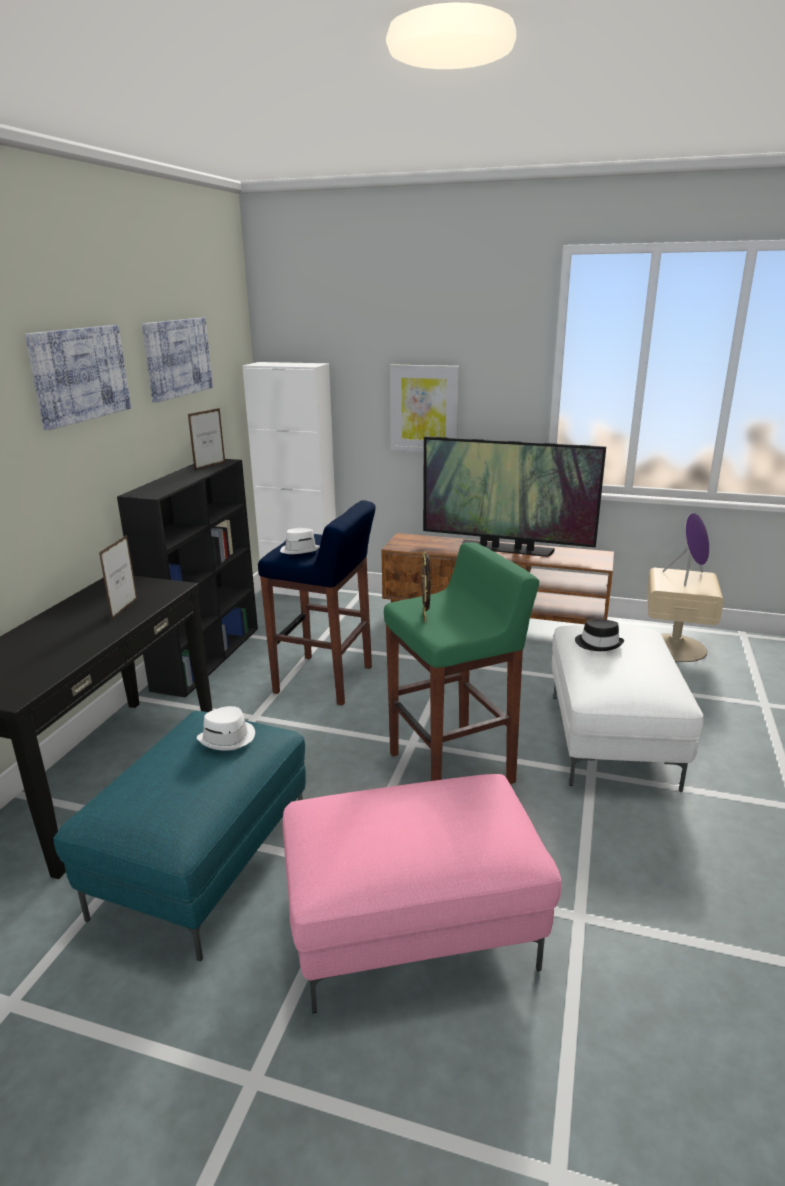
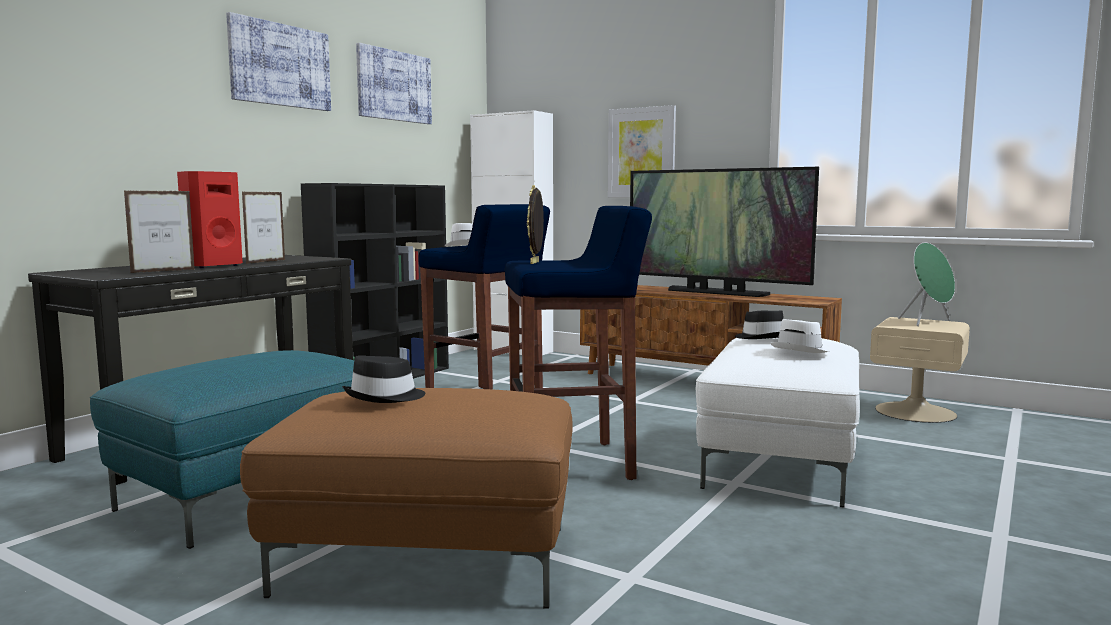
camera: 15 degrees right, 15 degrees down
picture frame [188,408,225,470] -> picture frame moved to [124,191,195,273]
white hat [197,706,255,751] -> white hat moved to [770,319,830,353]
pink ottoman [282,774,562,1013] -> brown ottoman [240,388,573,609]
green stool [384,542,539,784] -> blue stool [505,206,652,480]
purple speaker [662,513,710,586] -> green speaker [898,243,955,326]
none -> red speaker [177,171,243,268]
none -> black hat [342,355,425,403]

